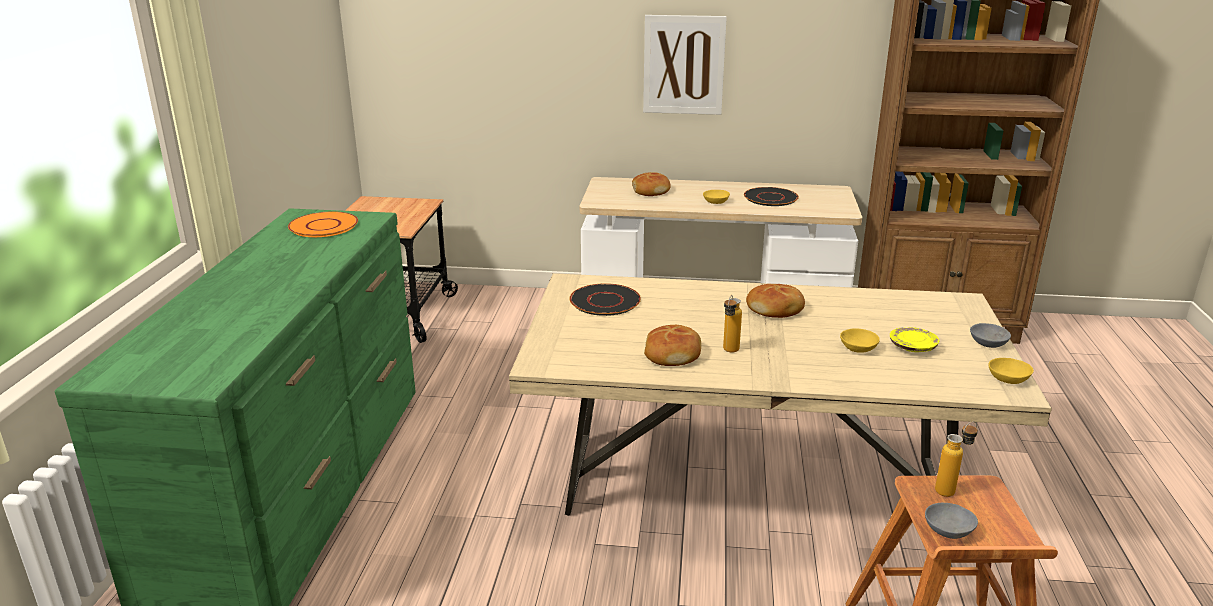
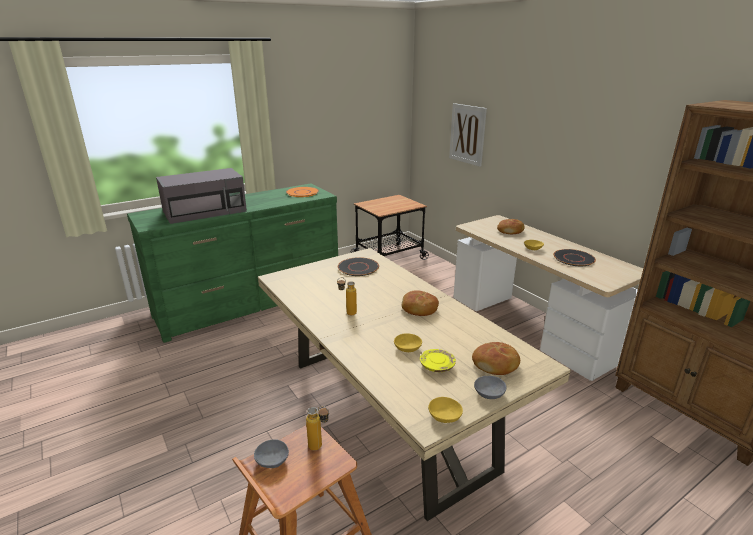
camera: 50 degrees right, 0 degrees up
picture [643,15,727,115] -> picture moved to [449,103,487,167]
bread [644,325,701,366] -> bread moved to [472,342,520,375]
none -> grey microwave [156,168,247,224]

